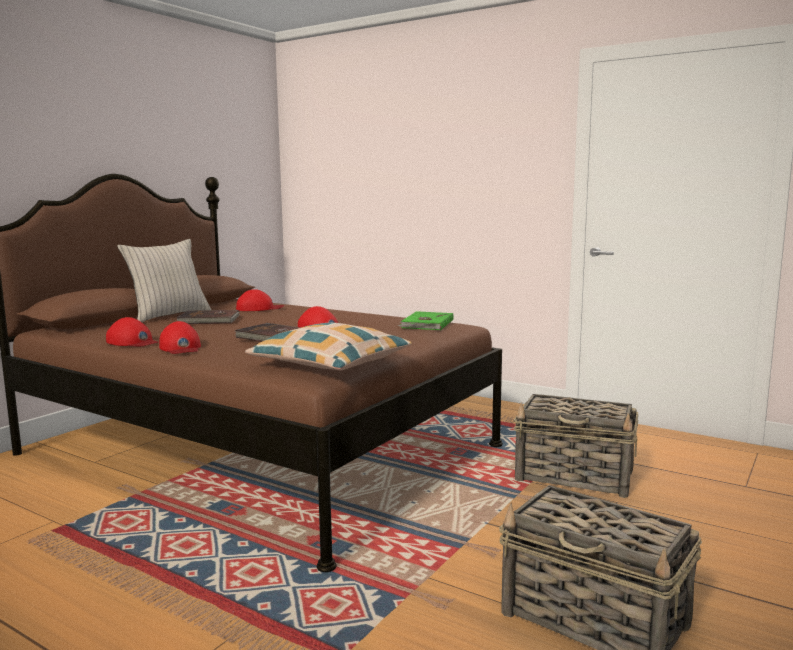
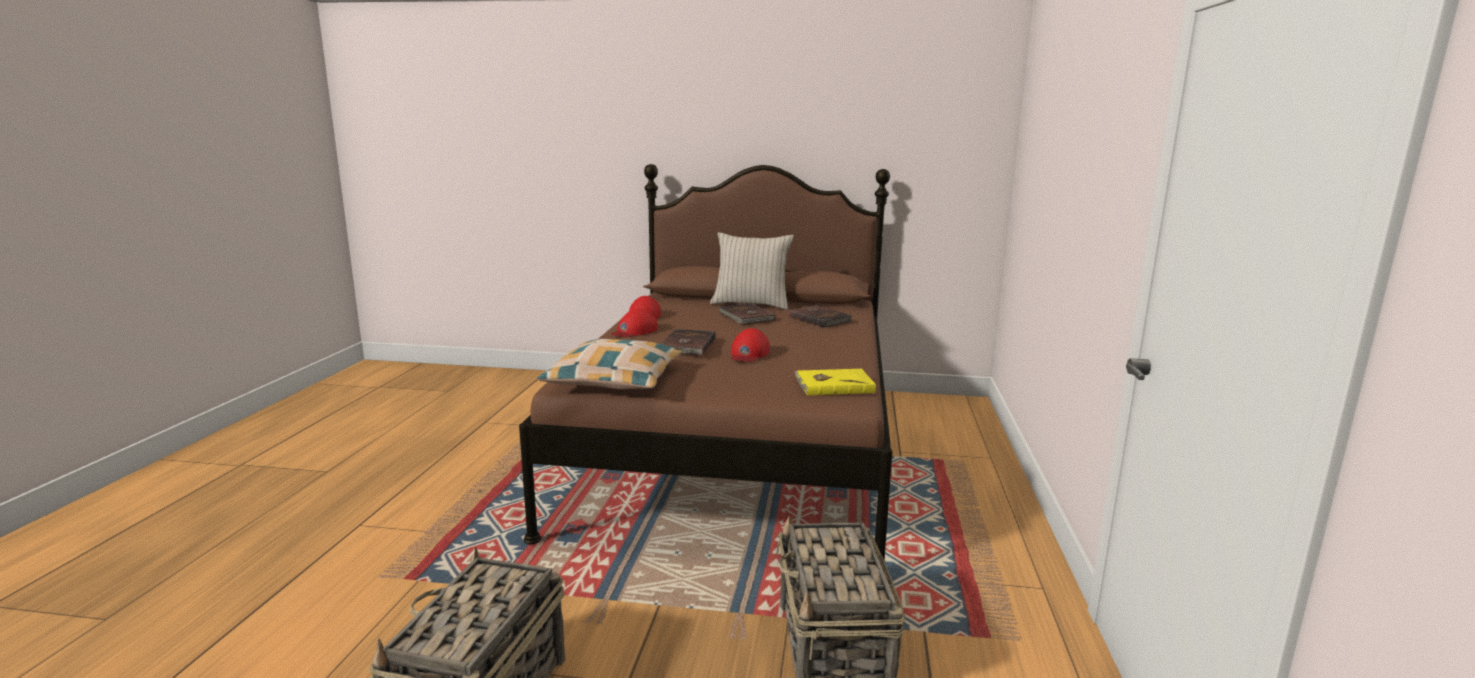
camera: 65 degrees right, 5 degrees up
red cap [236,289,284,311] -> brown book [789,305,852,327]
green book [398,311,454,330] -> yellow book [795,369,876,396]

